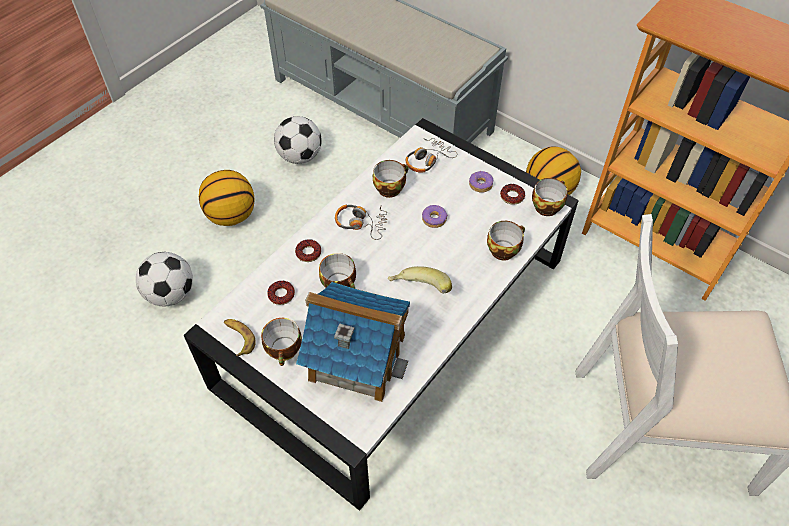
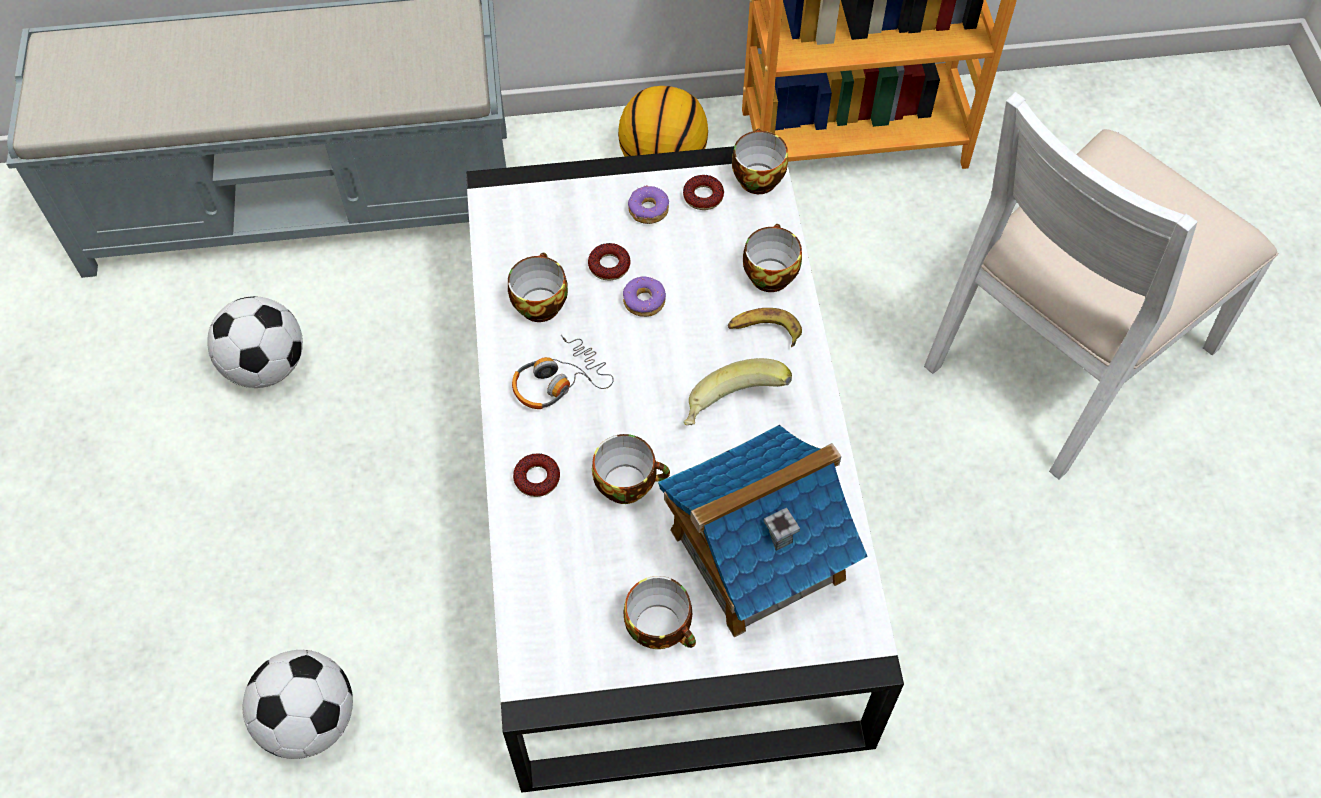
camera: 45 degrees left, 5 degrees up
basketball [199,170,255,226] -> none
banana [224,319,256,356] -> banana moved to [728,308,802,347]
donut [267,281,295,305] -> donut moved to [588,243,630,281]
headphones [406,138,457,172] -> none

